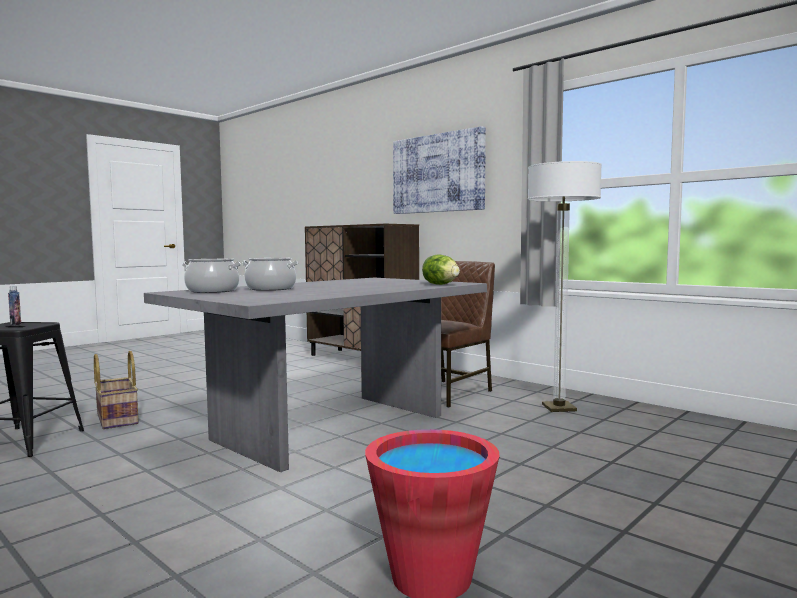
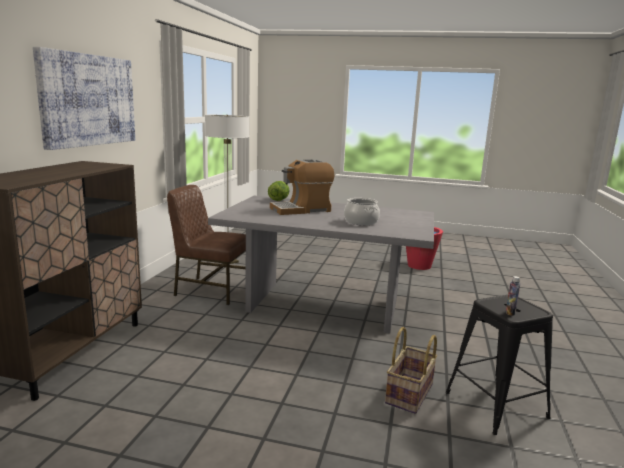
camera: 120 degrees left, 10 degrees up
cooking pot [182,259,241,293] -> none
none -> coffee machine [270,159,334,215]

